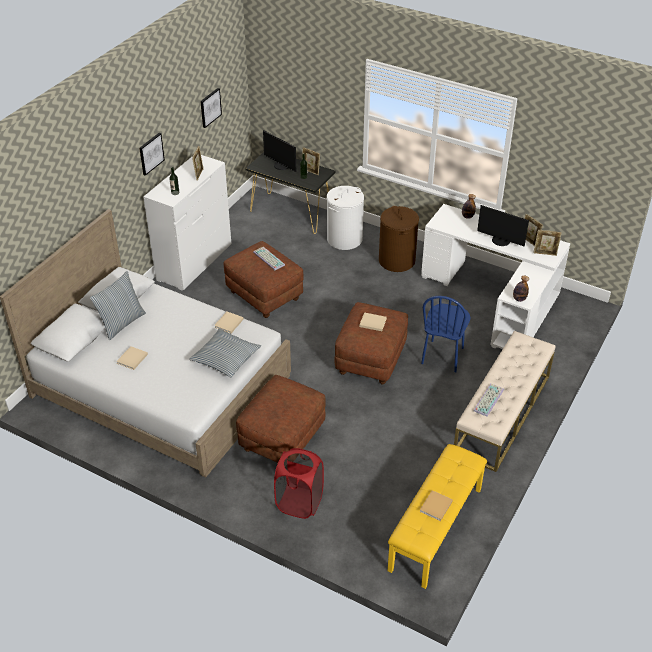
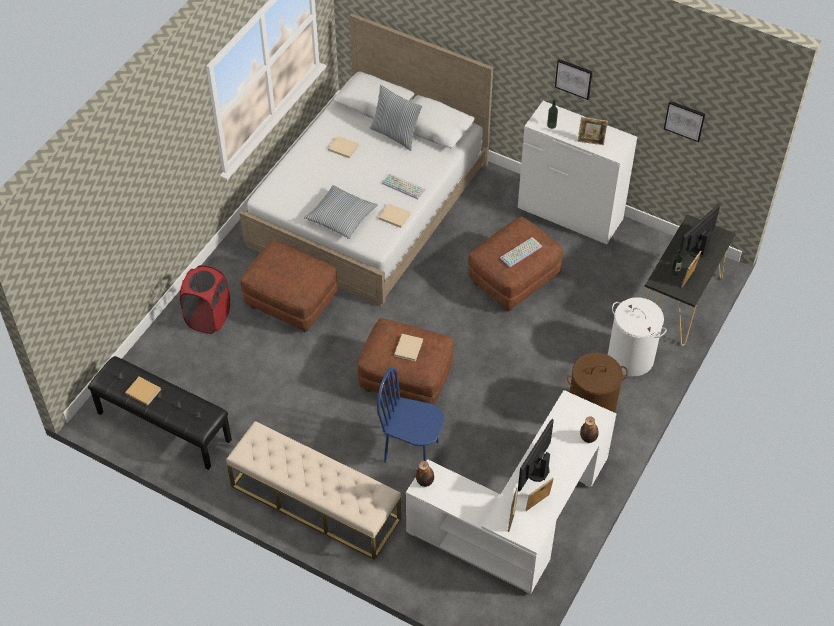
camera: 90 degrees right, 10 degrees up
yellow bench [388,444,487,589] -> black bench [88,356,232,470]
keyboard [473,384,504,416] -> keyboard moved to [382,174,425,199]

